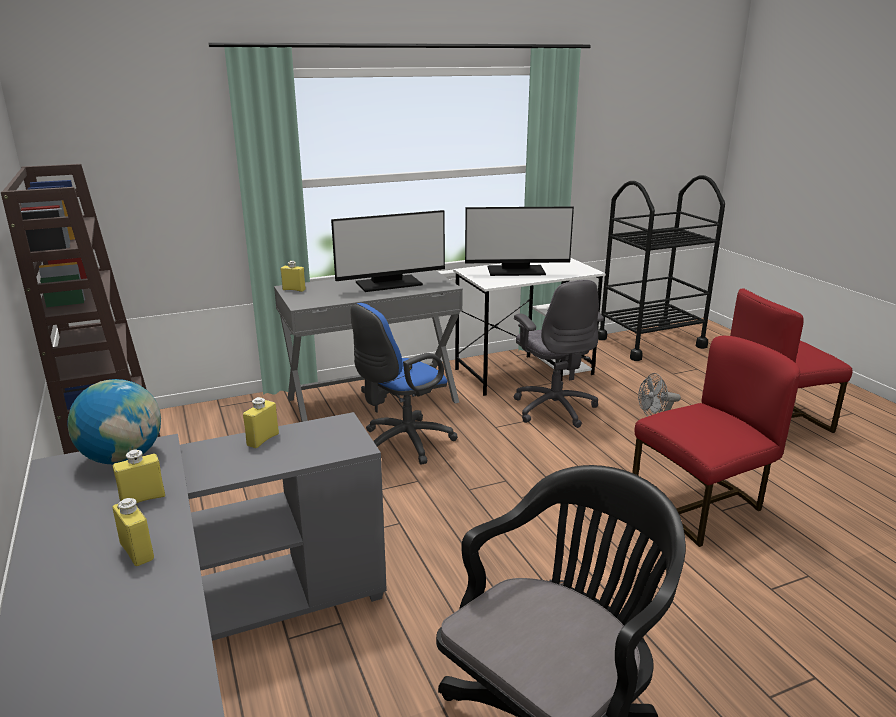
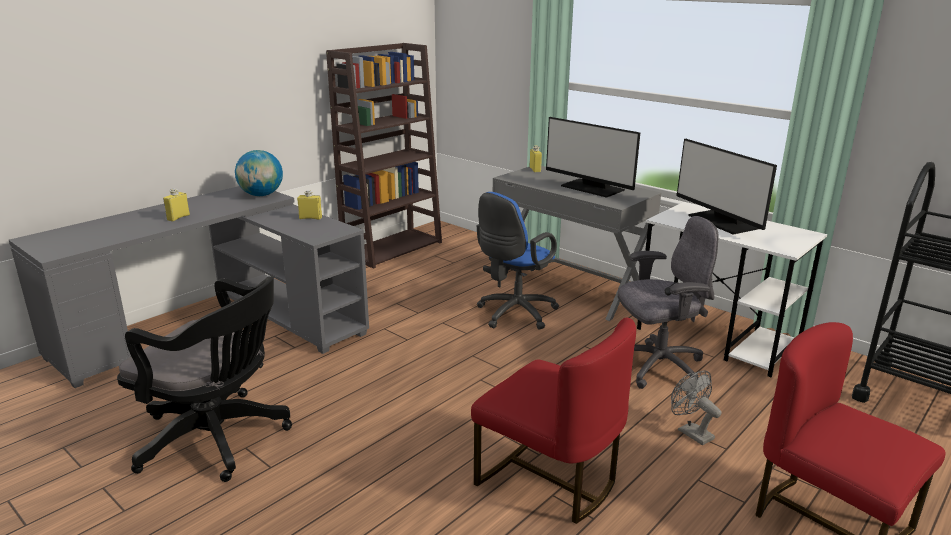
camera: 65 degrees right, 0 degrees up
yellow bottle [113,449,165,503] -> none
blue office chair [351,303,458,465] -> blue office chair turned 75 degrees counterclockwise [477,192,559,329]
grey office chair [514,280,604,428] -> grey office chair turned 150 degrees counterclockwise [618,216,718,389]

